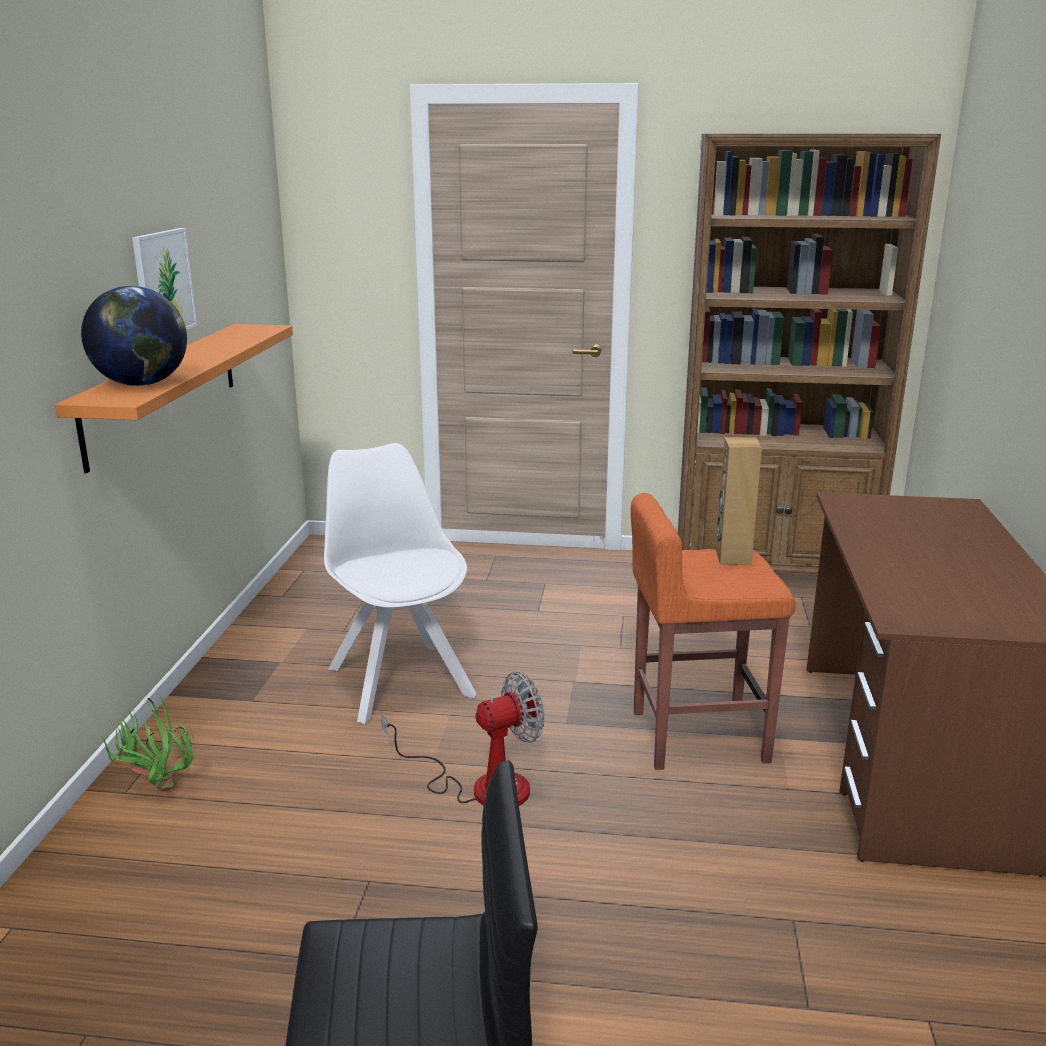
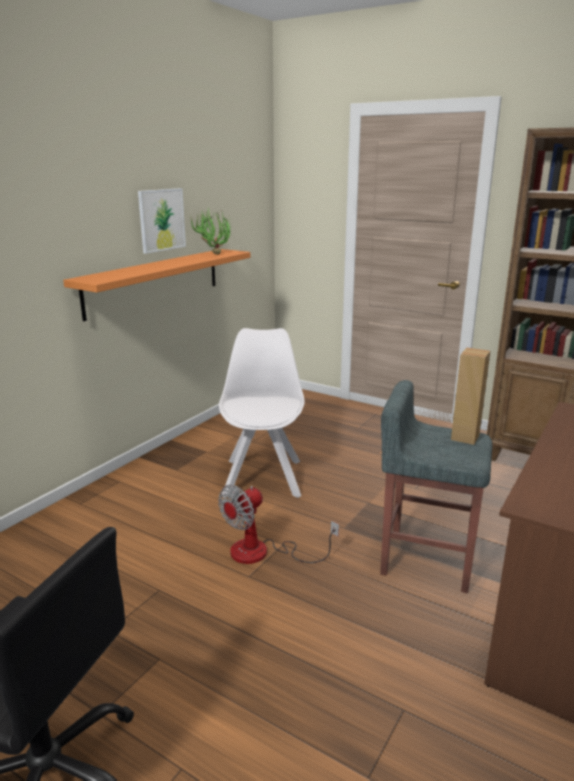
camera: 25 degrees right, 0 degrees up
globe [81,286,187,386] -> none
potted plant [102,696,195,791] -> potted plant moved to [190,208,231,255]
fan [381,672,544,806] -> fan turned 135 degrees clockwise [218,485,339,564]
orange stool [631,493,796,770] -> grey stool [380,380,492,593]

